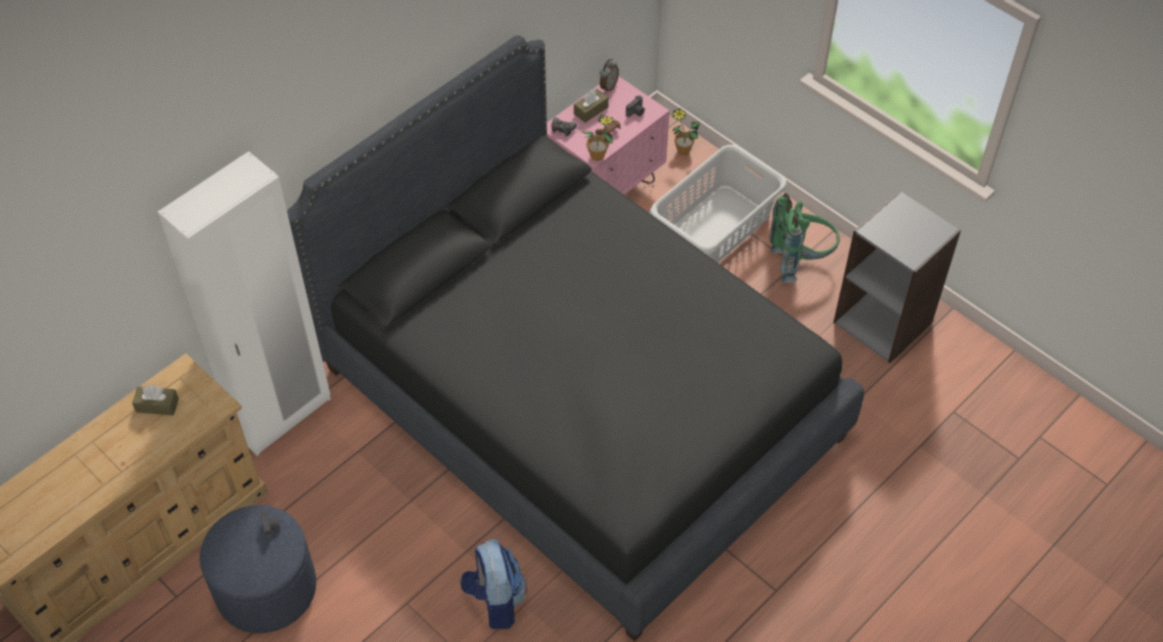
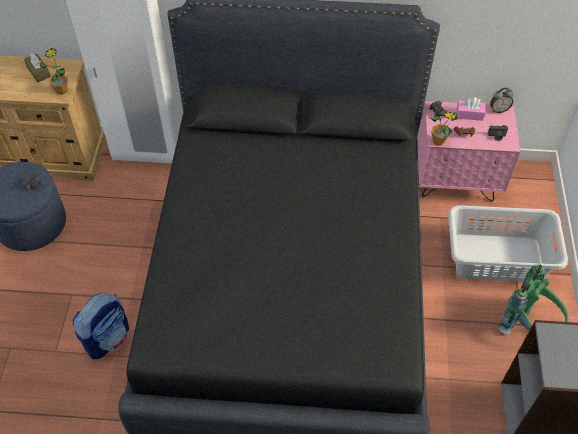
camera: 50 degrees right, 0 degrees up
brown tissue box [574,89,609,123] -> pink tissue box [456,97,486,121]
potted plant [672,108,700,155] -> potted plant moved to [38,48,68,95]

